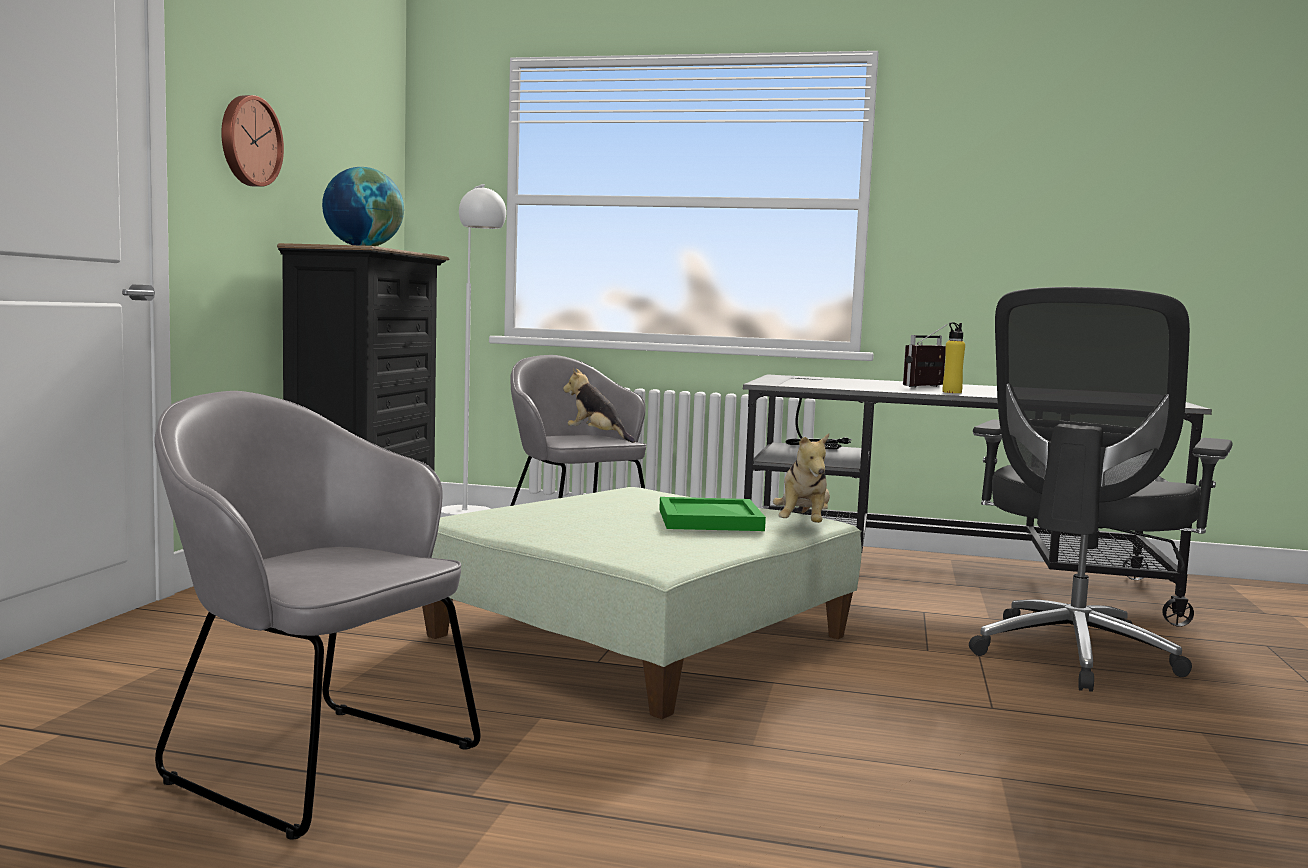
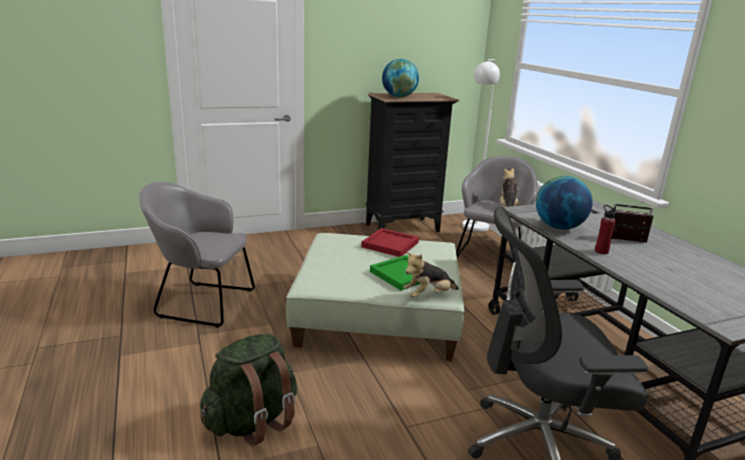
camera: 55 degrees right, 15 degrees up
grey armchair [154,391,480,839] -> grey armchair turned 75 degrees counterclockwise [139,182,255,328]
wall clock [221,95,284,187] -> none
yellow bottle [943,322,965,393] -> red bottle [595,205,616,254]
none -> green backpack [200,334,297,446]
none -> red tray [361,228,419,257]
none -> globe [536,176,593,230]

